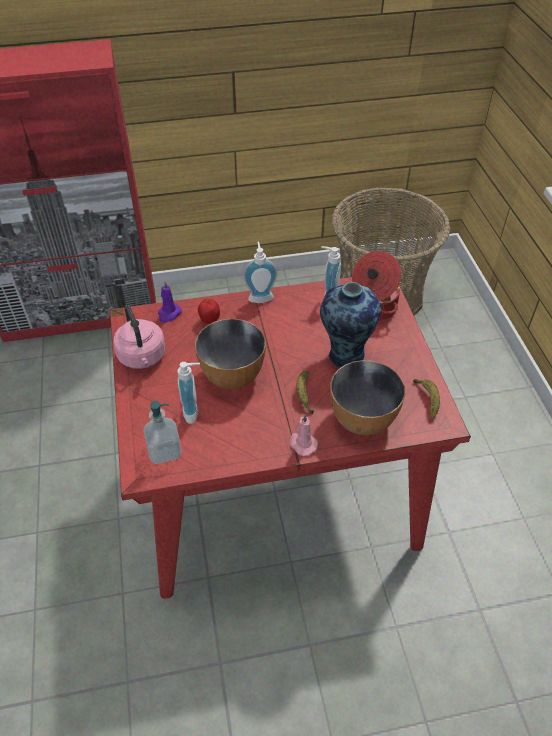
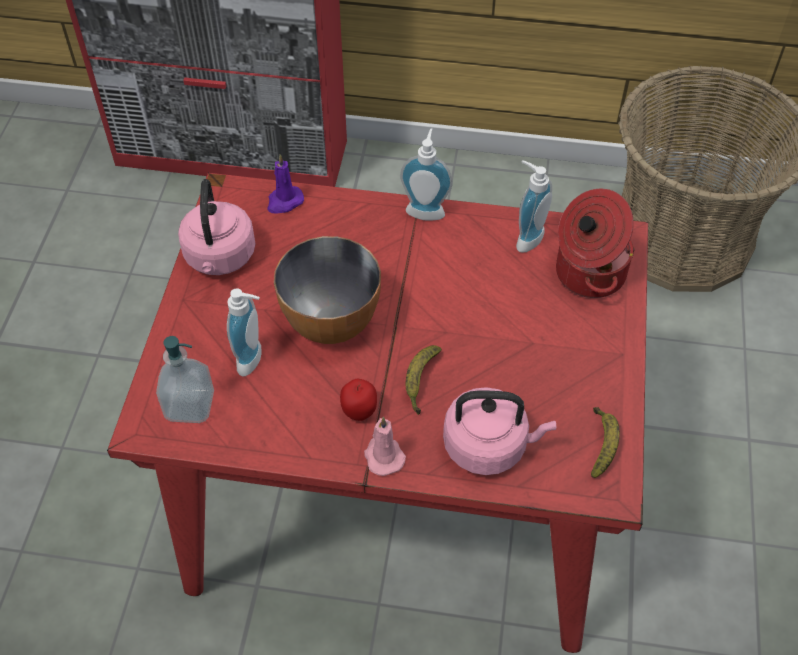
camera: 20 degrees right, 5 degrees up
apple [198,299,220,324] -> apple moved to [340,379,377,421]
vase [320,282,381,368] -> none
bowl [330,360,405,435] -> pink kettle [443,387,556,475]

